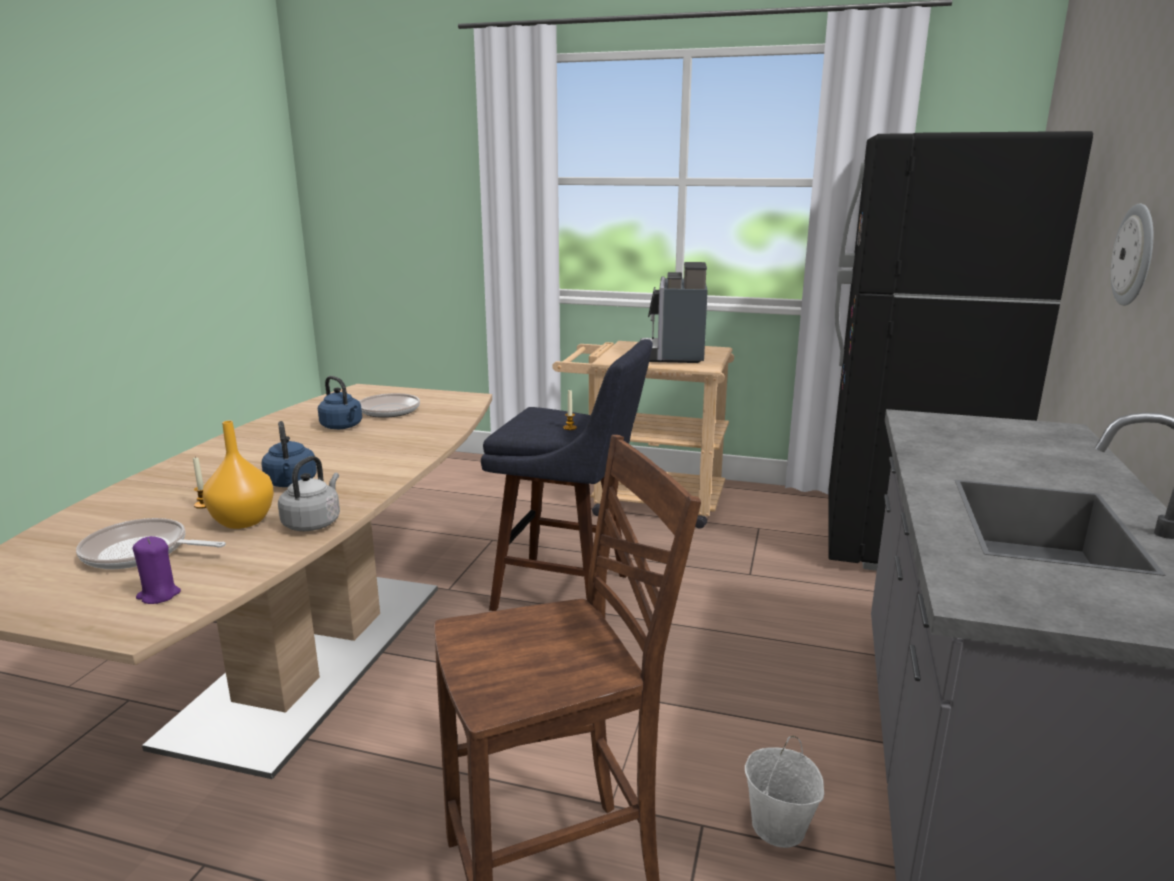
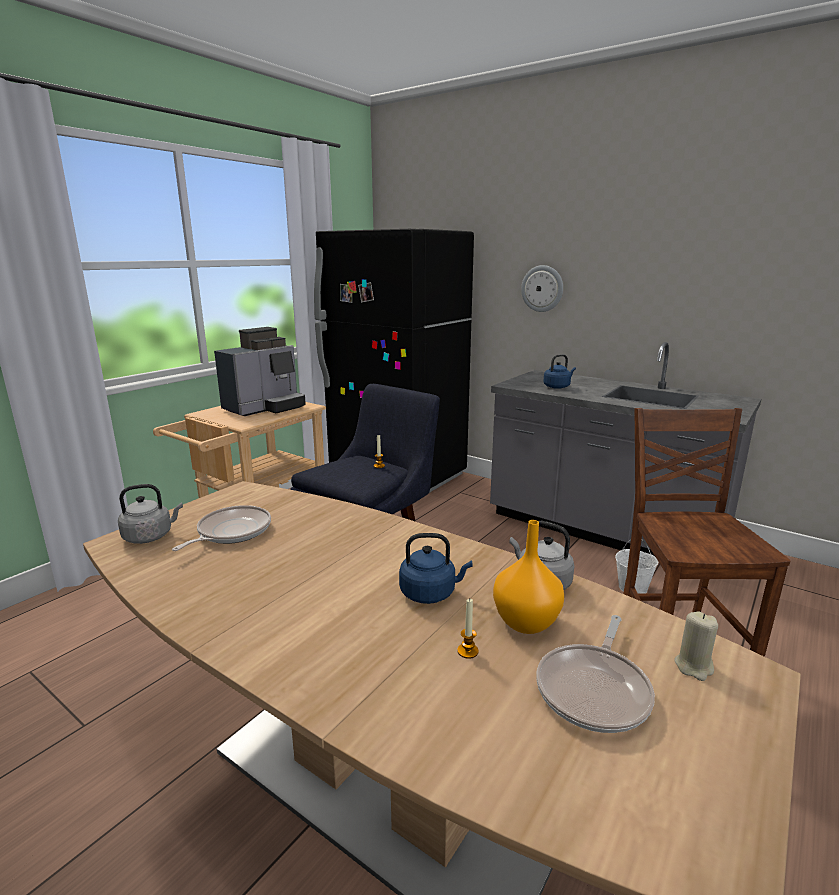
camera: 70 degrees left, 0 degrees up
purple candle [133,536,181,604] -> beige candle [674,611,718,681]
blue kettle [318,376,362,429] -> blue kettle moved to [543,354,576,389]
coffee machine [640,262,708,363] -> coffee machine turned 75 degrees counterclockwise [214,327,306,416]
none -> grey kettle [118,484,183,544]

